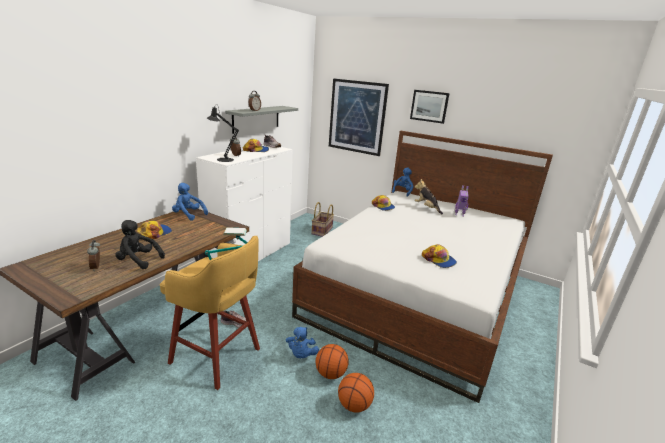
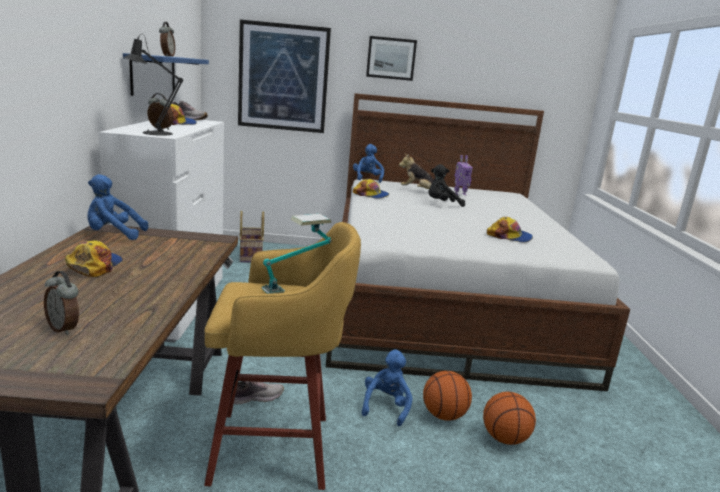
camera: 30 degrees left, 5 degrees down
black plush toy [115,220,165,269] -> black plush toy moved to [429,164,465,207]
grey shelf [225,106,298,134] -> blue shelf [123,53,209,96]
blue plush toy [286,327,319,358] -> blue plush toy turned 135 degrees counterclockwise [362,350,413,426]

